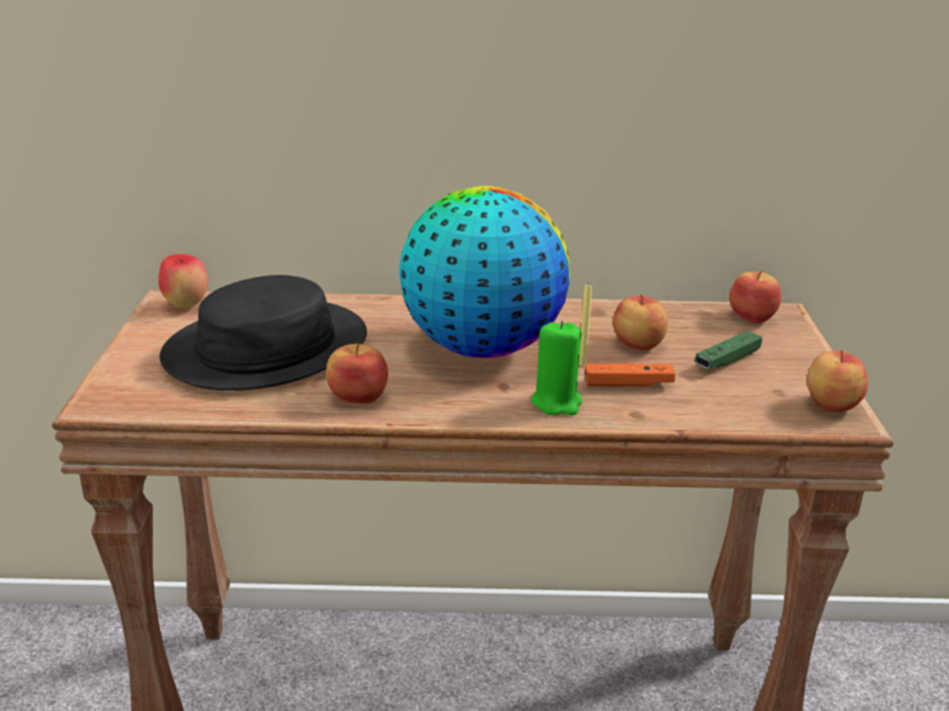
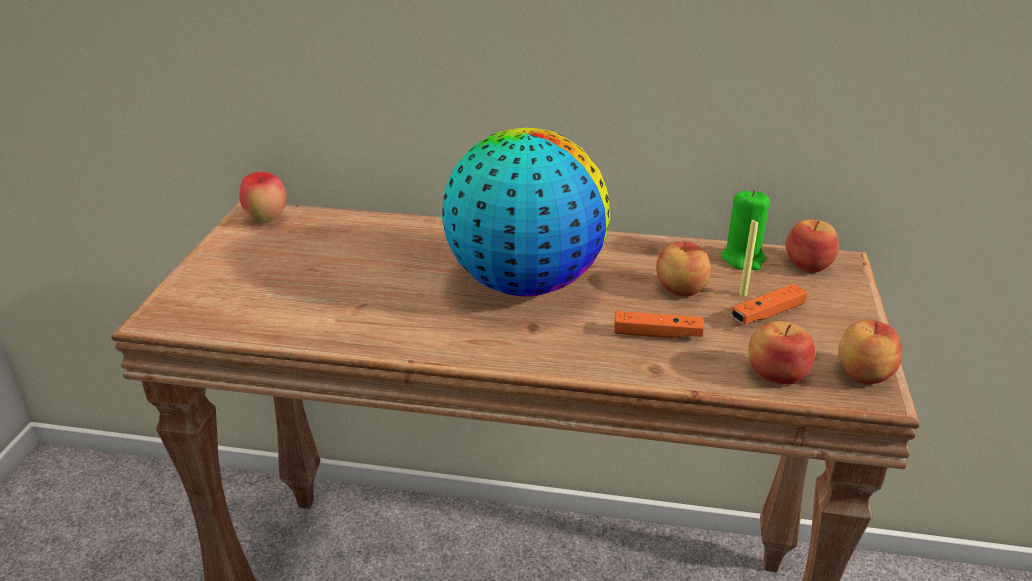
camera: 10 degrees right, 5 degrees up
black hat [159,275,367,391] -> none
apple [326,343,388,404] -> apple moved to [748,321,815,384]
green candle [531,321,583,415] -> green candle moved to [721,190,770,270]
yellow candle [579,283,592,366] -> yellow candle moved to [739,220,758,296]
green game controller [695,331,762,370] -> orange game controller [731,284,807,324]

